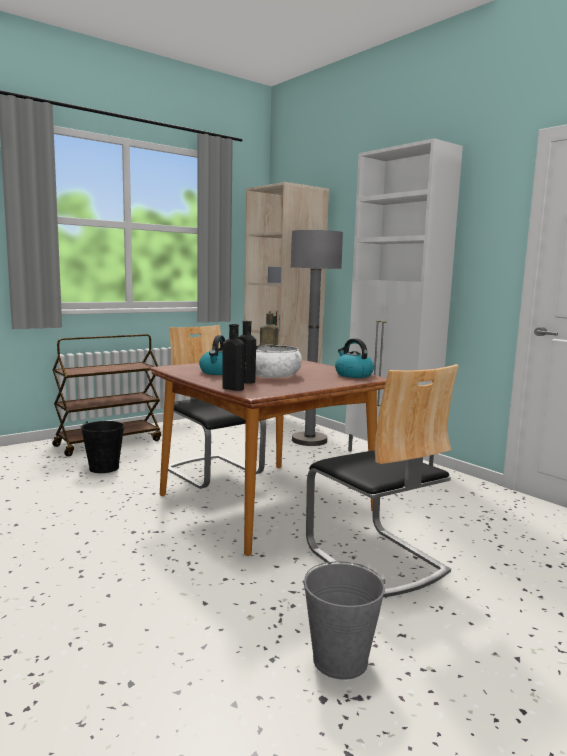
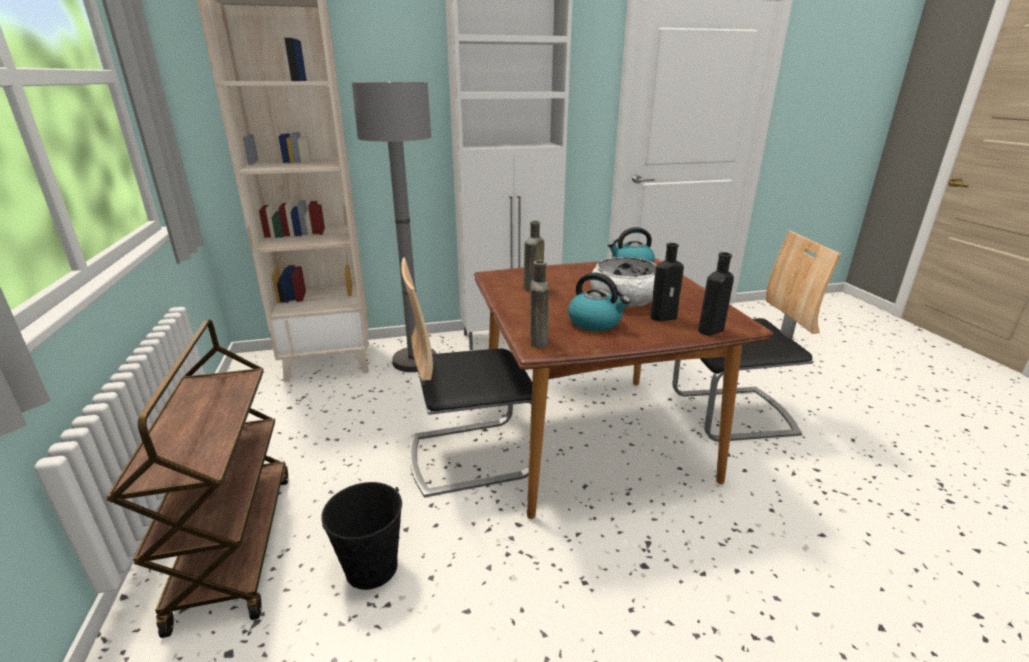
camera: 65 degrees left, 15 degrees up
grey bucket [303,562,386,680] -> none
none -> brown bottle [530,260,549,348]

